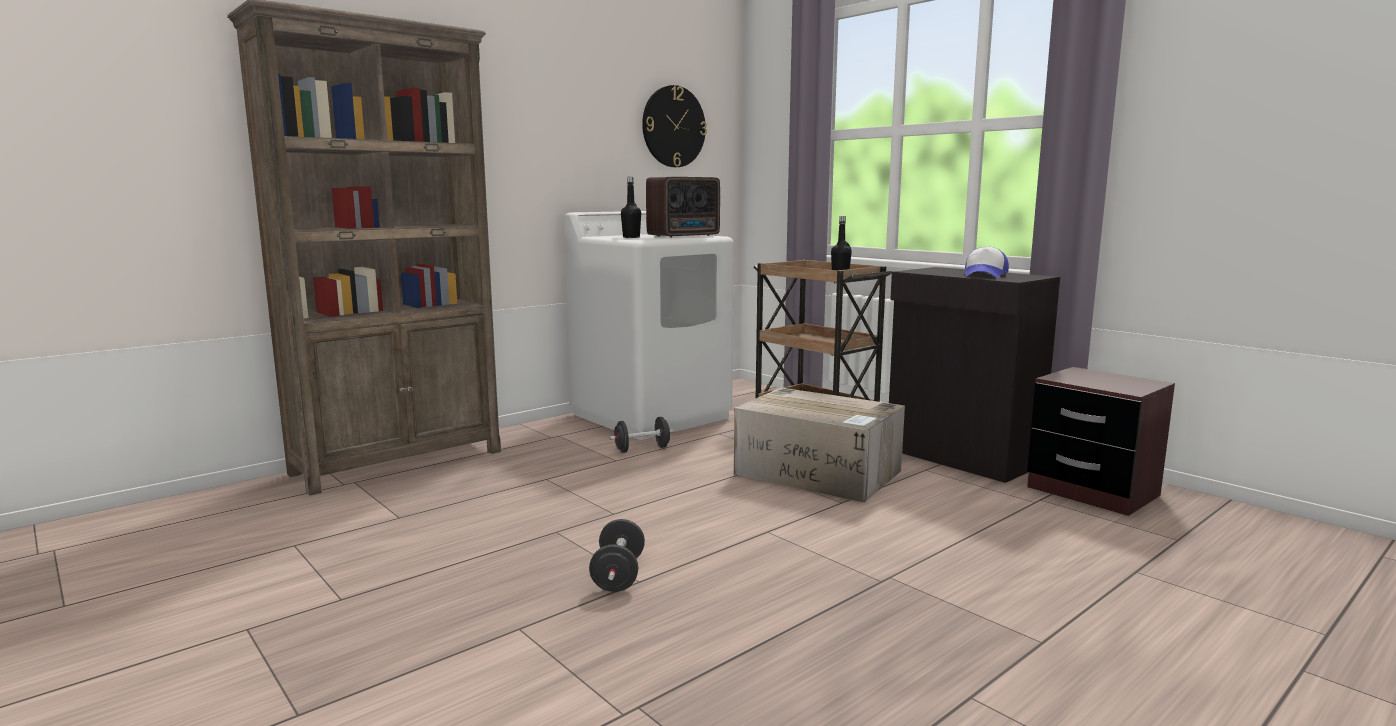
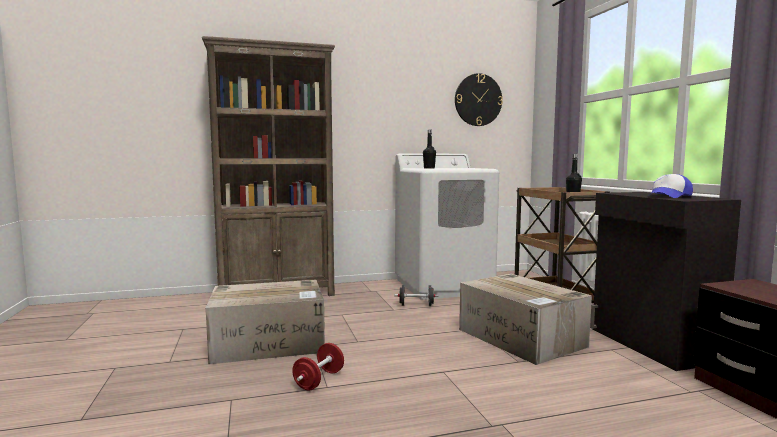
camera: 25 degrees right, 5 degrees down
black dumbbell [589,519,645,592] -> red dumbbell [292,343,344,391]
radio [646,177,720,238] -> none
none -> cardboard box [206,280,325,364]

